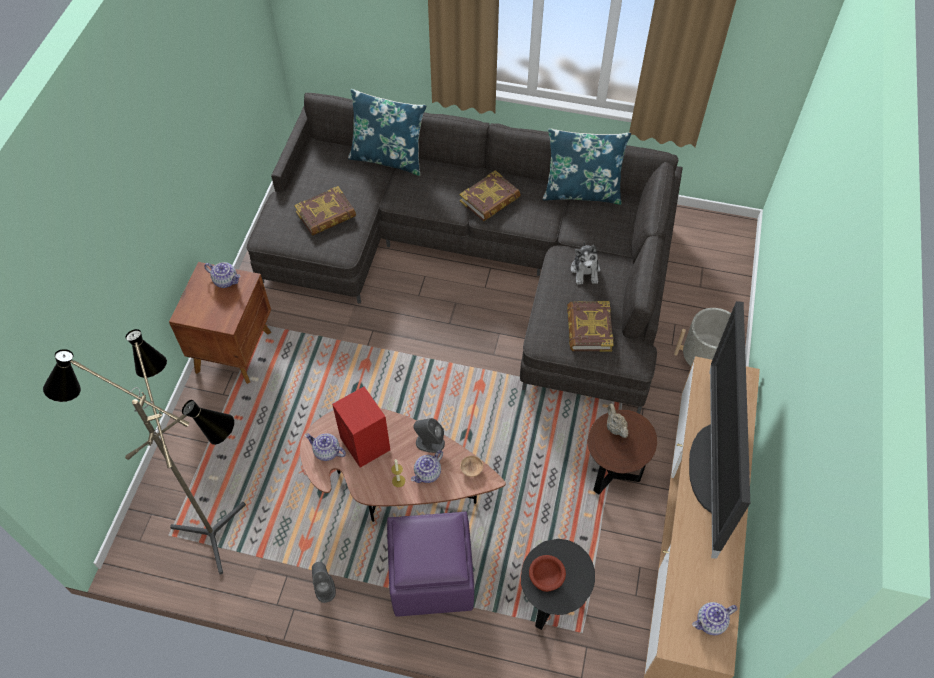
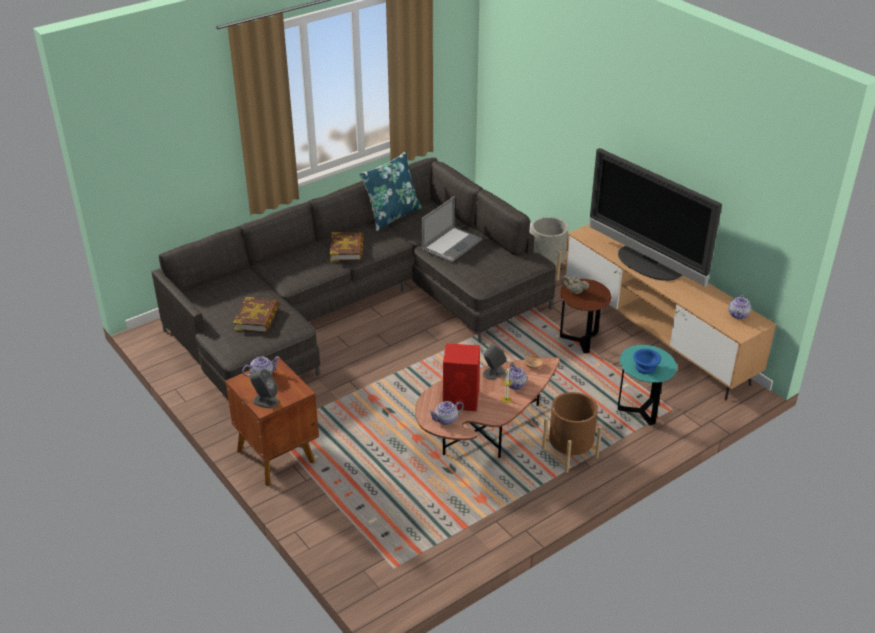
camera: 50 degrees left, 20 degrees down
floor lamp [43,329,246,575] -> none
grey speaker [312,562,336,603] -> grey speaker moved to [250,369,279,408]
blue pillow [348,89,427,176] -> none
purple ottoman [387,512,474,617] -> brown planter [542,392,602,473]
black side table [521,539,595,630] -> turquoise side table [618,345,677,425]
brown bowl [529,555,566,592] -> blue bowl [633,349,661,374]
book [567,301,614,352] -> none
plush toy [571,240,600,284] -> laptop [421,196,483,262]

